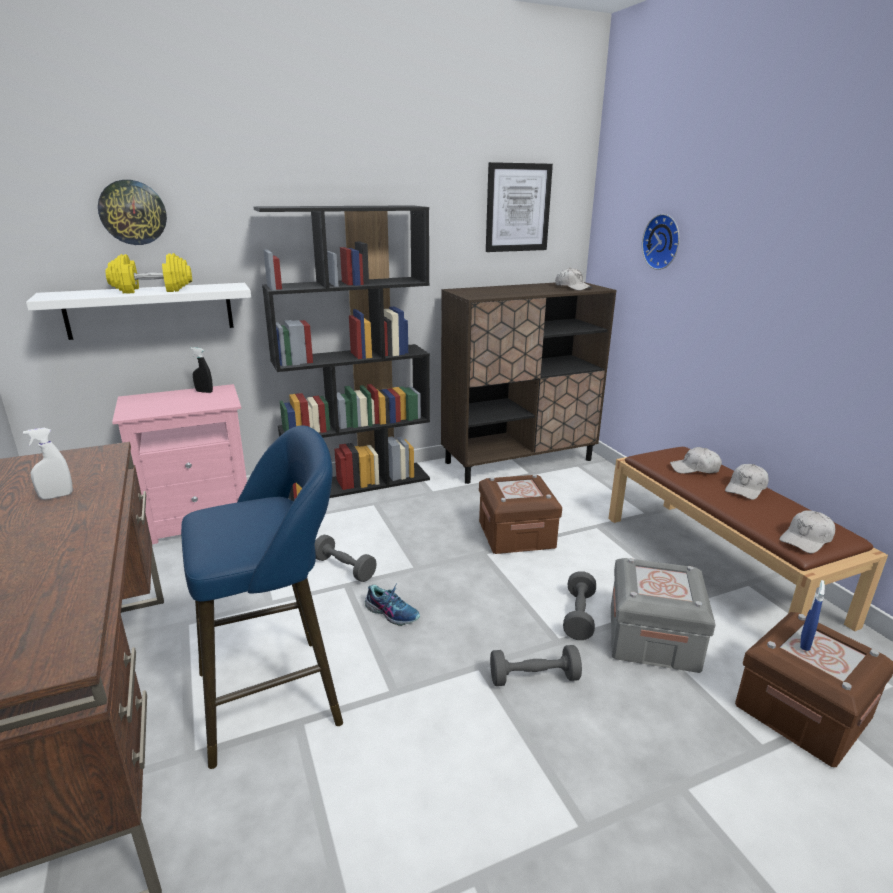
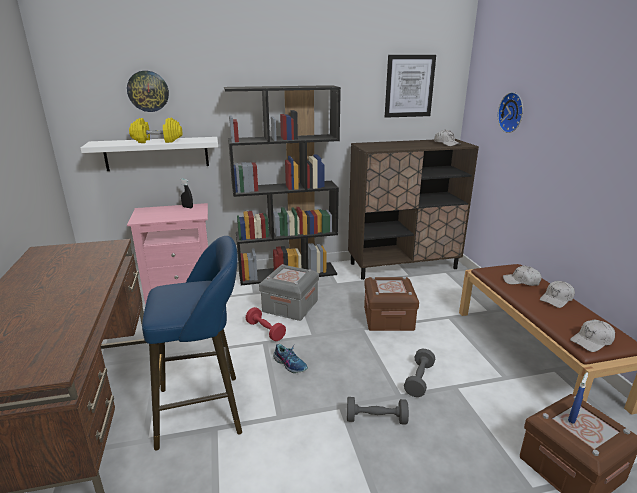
camera: 10 degrees right, 0 degrees up
white spray bottle [23,428,73,500] -> none
grey dumbbell [315,535,377,582] -> red dumbbell [246,307,286,341]
grey storage box [611,558,716,673] -> grey storage box moved to [259,264,319,321]

